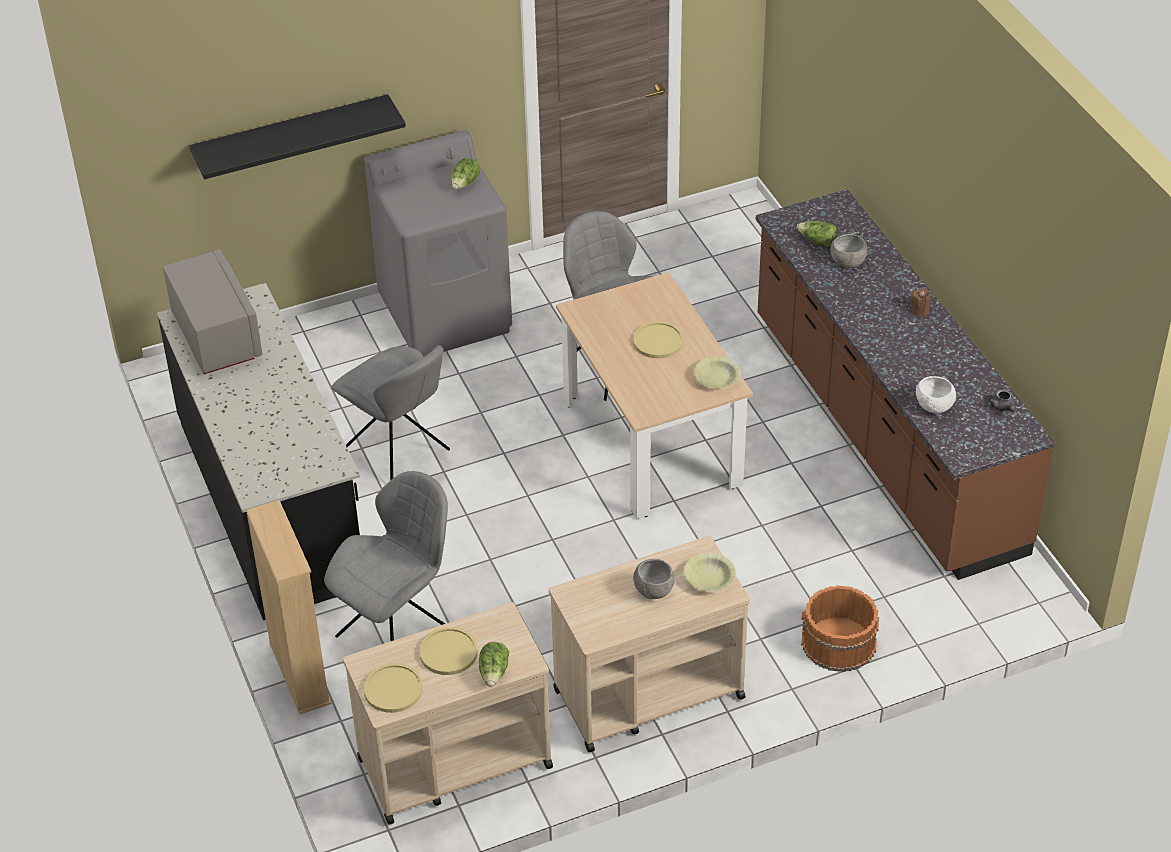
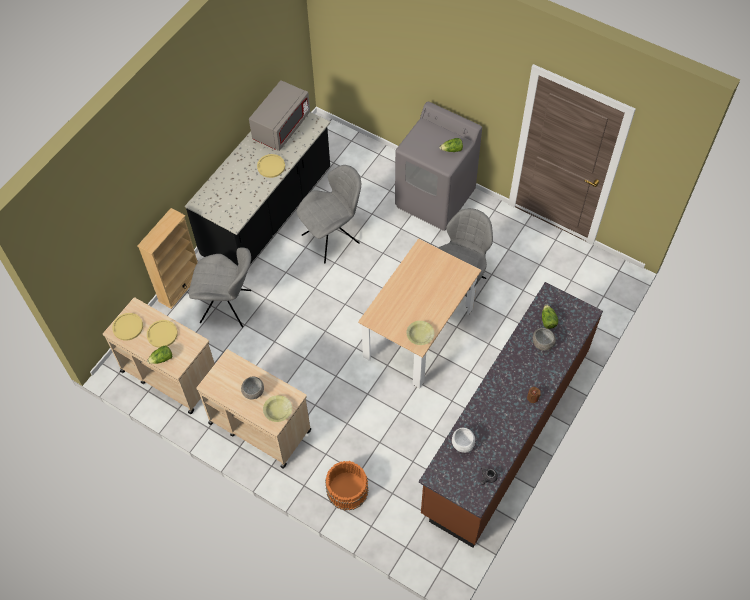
camera: 55 degrees right, 15 degrees up
black shelf [189,94,406,179] -> none
grey chair [331,345,450,481] -> grey chair turned 135 degrees counterclockwise [297,165,361,264]
yellow plate [633,321,684,359] -> yellow plate moved to [257,154,285,178]

